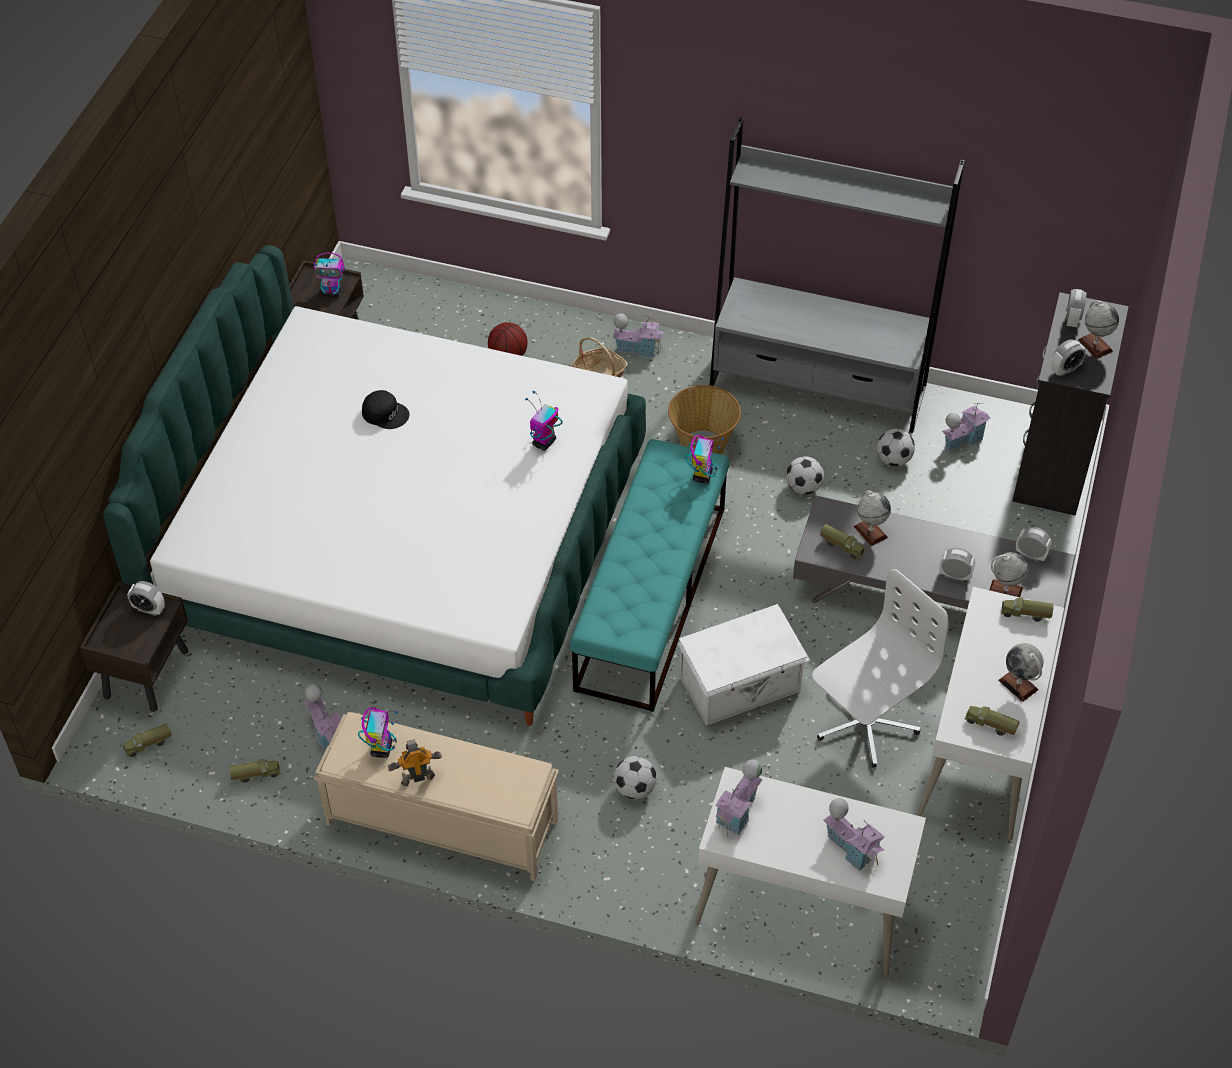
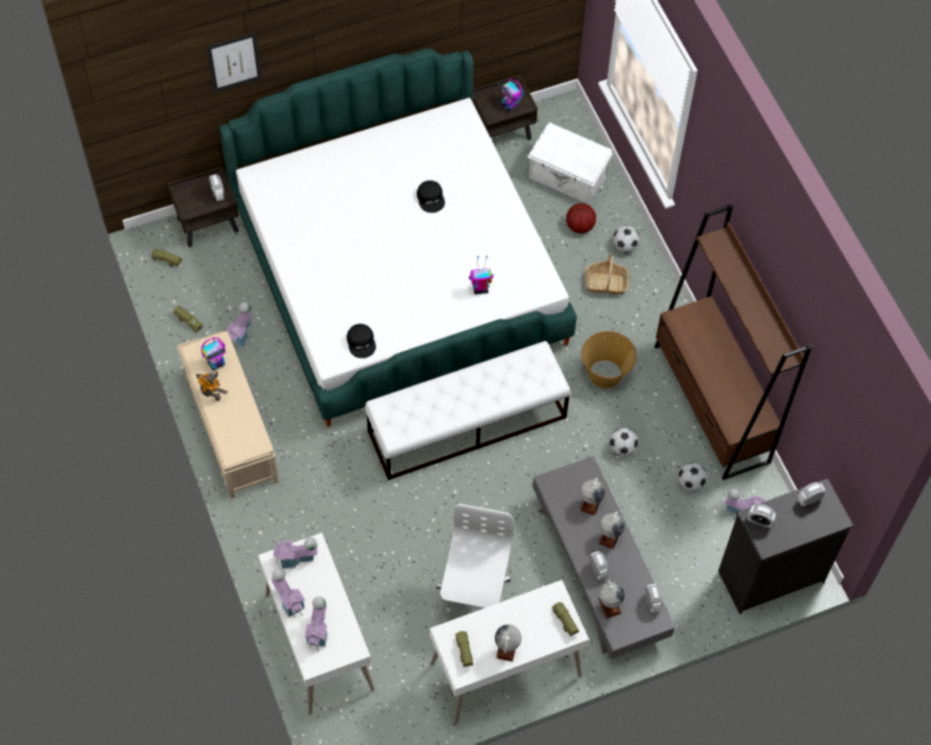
camera: 50 degrees right, 10 degrees up
turquoise bench [570,439,730,712] -> white bench [365,341,571,480]
toy house [613,313,664,358] -> toy house moved to [271,568,305,618]
football [614,756,657,799] -> football moved to [613,226,640,253]
white storage box [677,604,810,726] -> white storage box moved to [527,122,613,205]
toy robot [685,435,724,483] -> none
grey bookcase [710,117,965,433] -> brown bookcase [654,204,812,480]
white office chair [812,569,949,768] -> white office chair turned 90 degrees counterclockwise [436,504,514,618]
toy truck [820,524,866,559] -> none
globe [1078,301,1119,359] -> globe moved to [599,511,625,549]
none -> picture [207,32,262,92]
none -> black cap [347,324,376,358]

